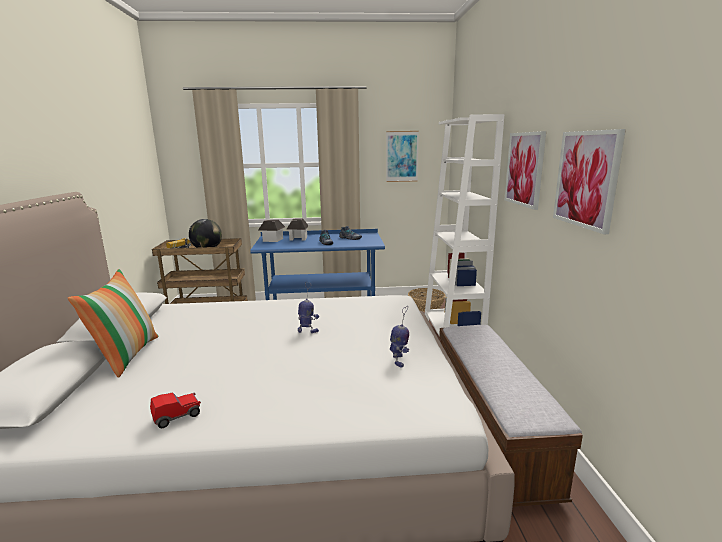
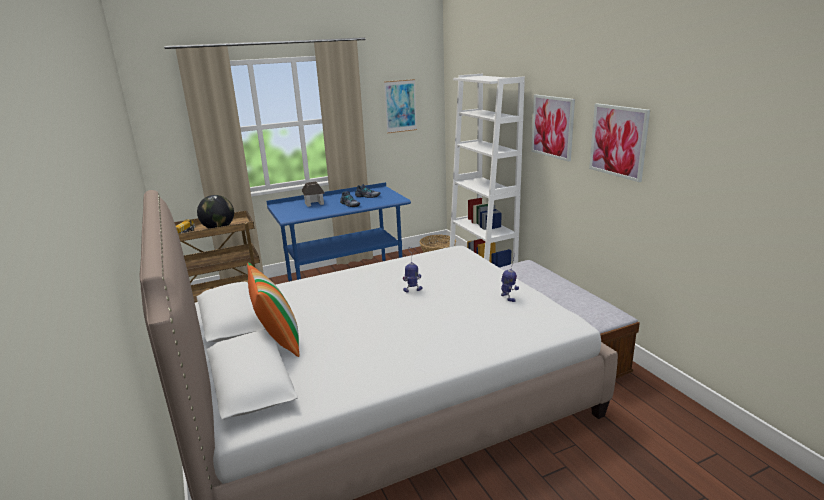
camera: 20 degrees left, 5 degrees up
toy car [150,393,201,428] -> none
toy house [258,220,285,242] -> none

